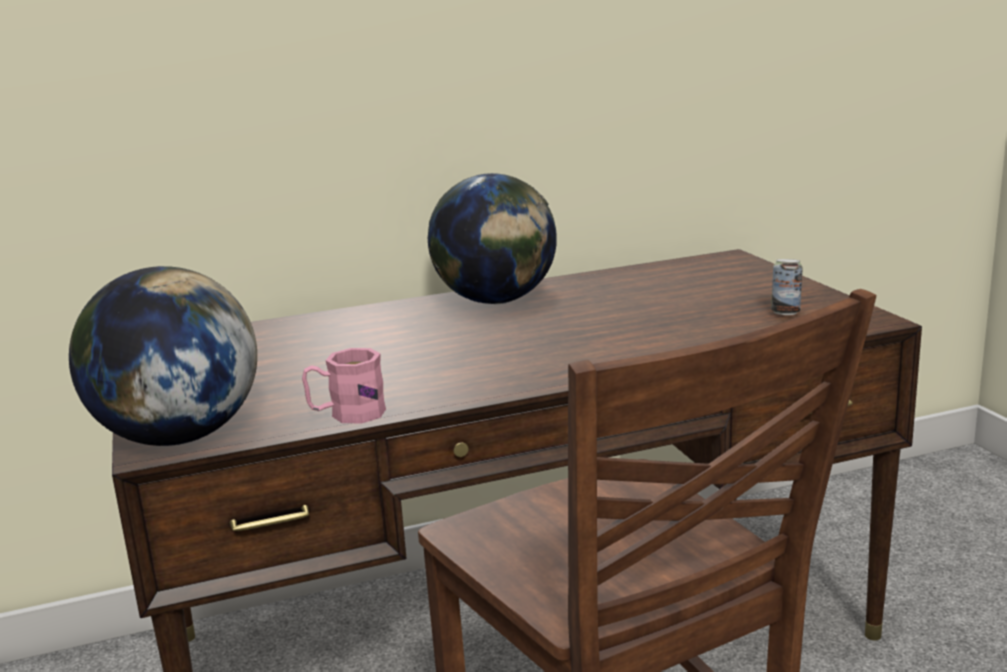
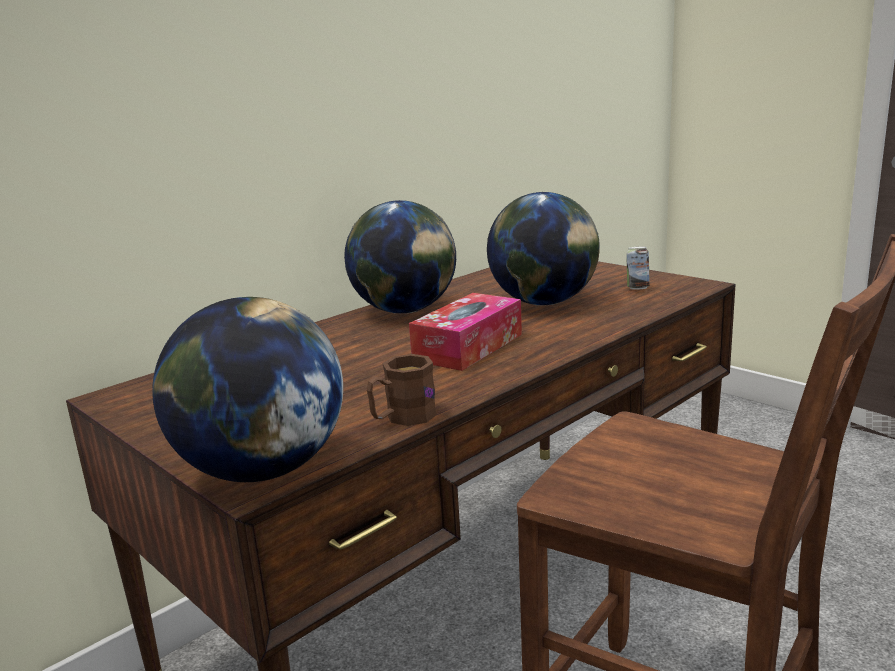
camera: 25 degrees left, 0 degrees up
pink mug [302,348,386,424] -> brown mug [367,354,437,426]
none -> tissue box [409,293,522,371]
none -> globe [487,192,600,305]

